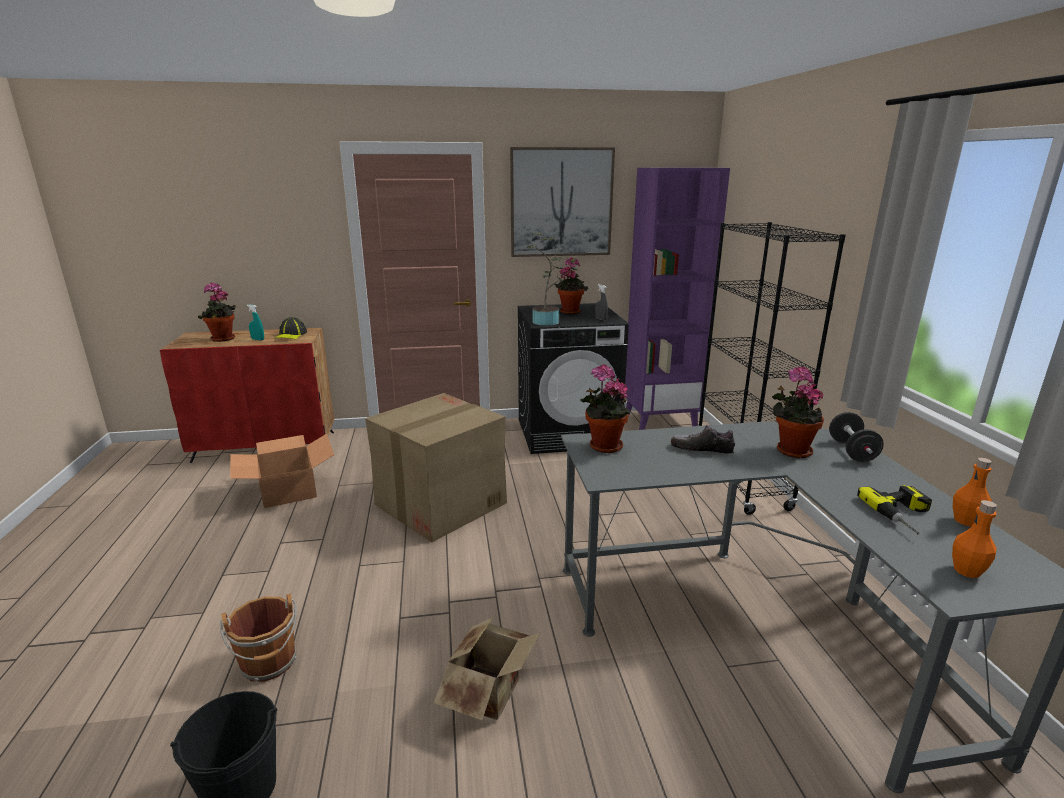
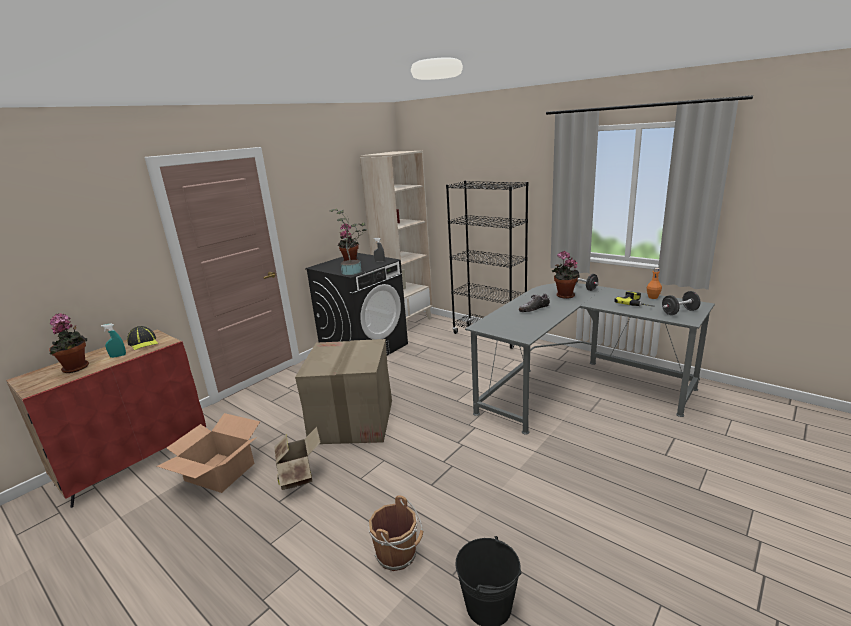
camera: 40 degrees left, 0 degrees up
cardboard box [434,618,541,720] -> cardboard box moved to [275,427,321,490]
picture [510,147,615,257] -> none
potted plant [580,364,630,453] -> none
purple bookcase [625,168,730,430] -> beige bookcase [360,151,433,328]
orange bottle [952,500,997,578] -> black dumbbell [662,291,700,315]

